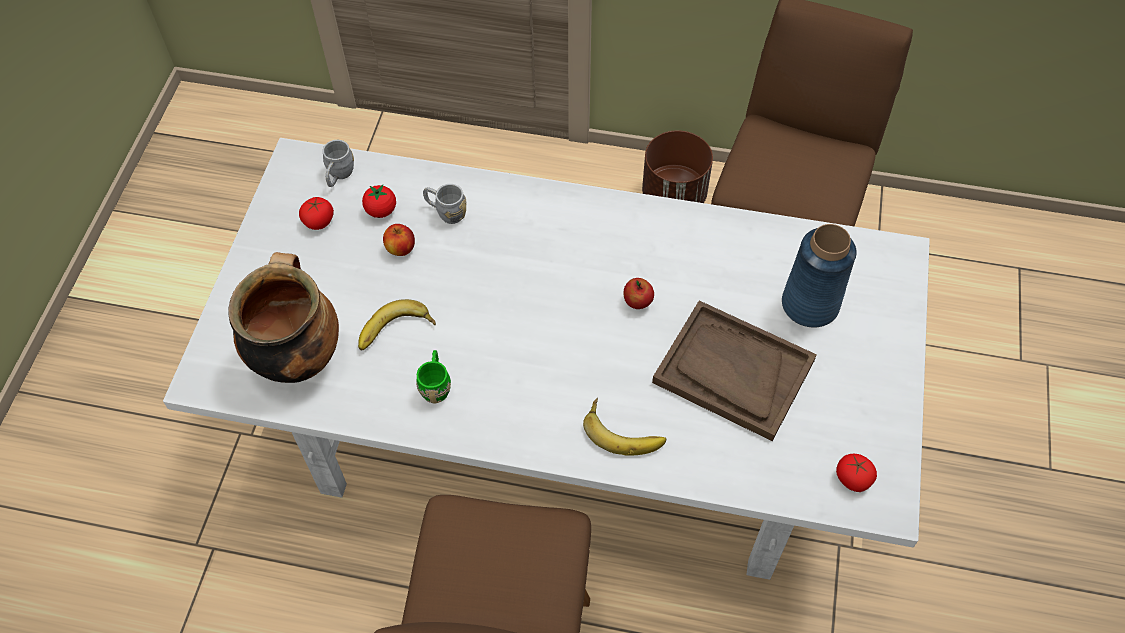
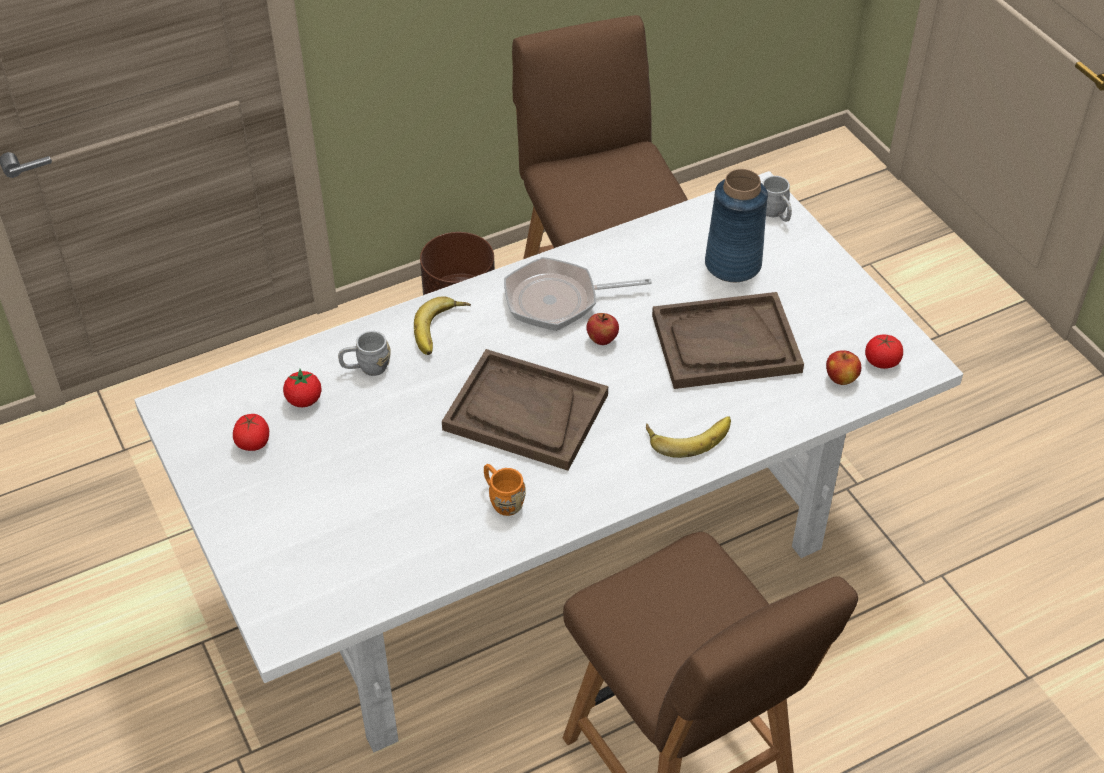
camera: 40 degrees left, 10 degrees down
cooking pot [228,252,339,383] -> none
grey mug [322,140,354,187] -> grey mug moved to [762,176,792,222]
banana [358,299,436,351] -> banana moved to [414,297,471,355]
apple [383,224,415,256] -> apple moved to [826,350,861,385]
green mug [416,350,451,404] -> orange mug [484,464,526,516]
none -> brown tray [442,349,608,471]
none -> frying pan [504,257,652,331]

